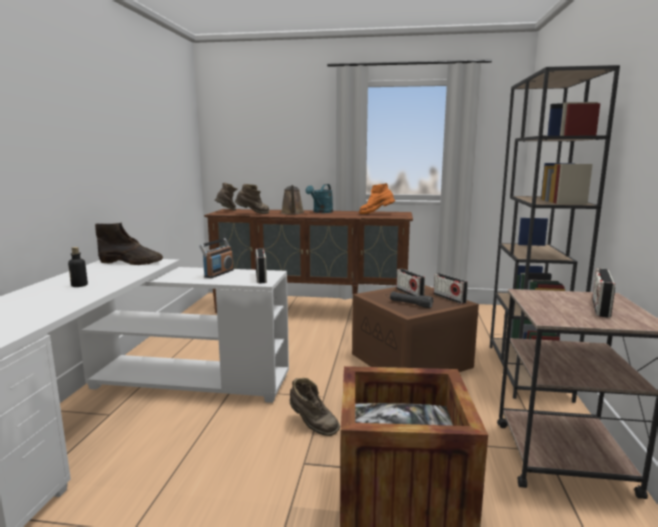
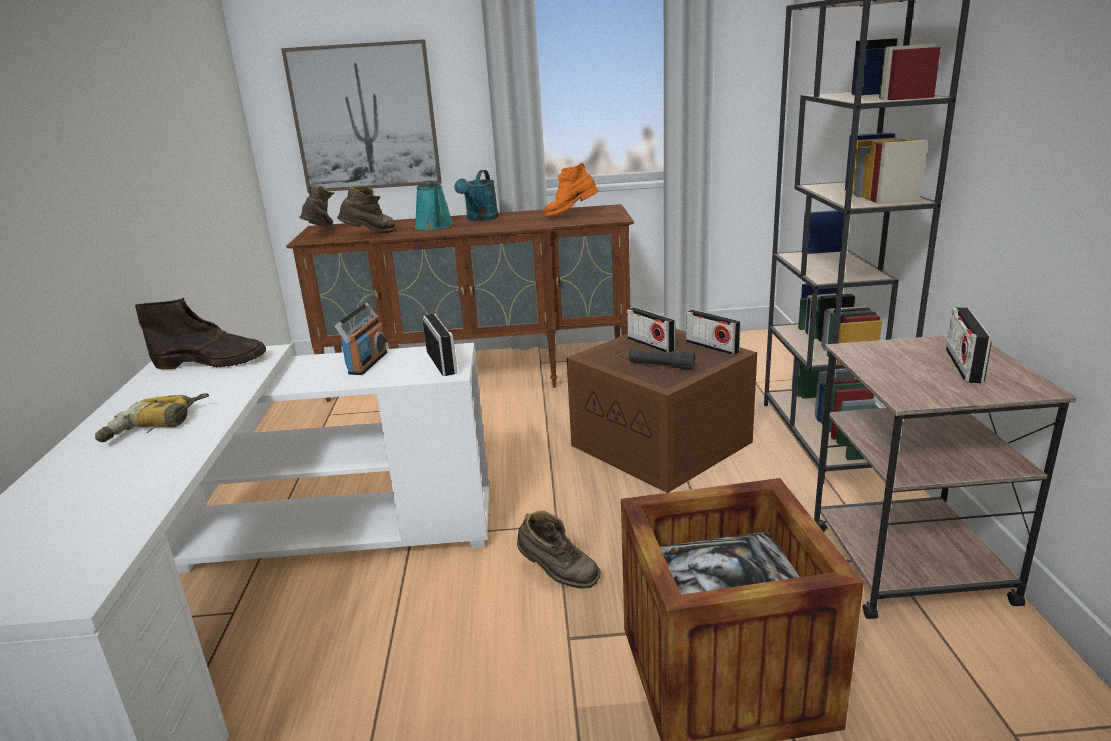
camera: 10 degrees left, 10 degrees up
bottle [68,247,88,287] -> power drill [95,393,209,442]
brown watering can [281,185,304,215] -> turquoise watering can [415,180,453,230]
none -> picture [281,39,442,193]

